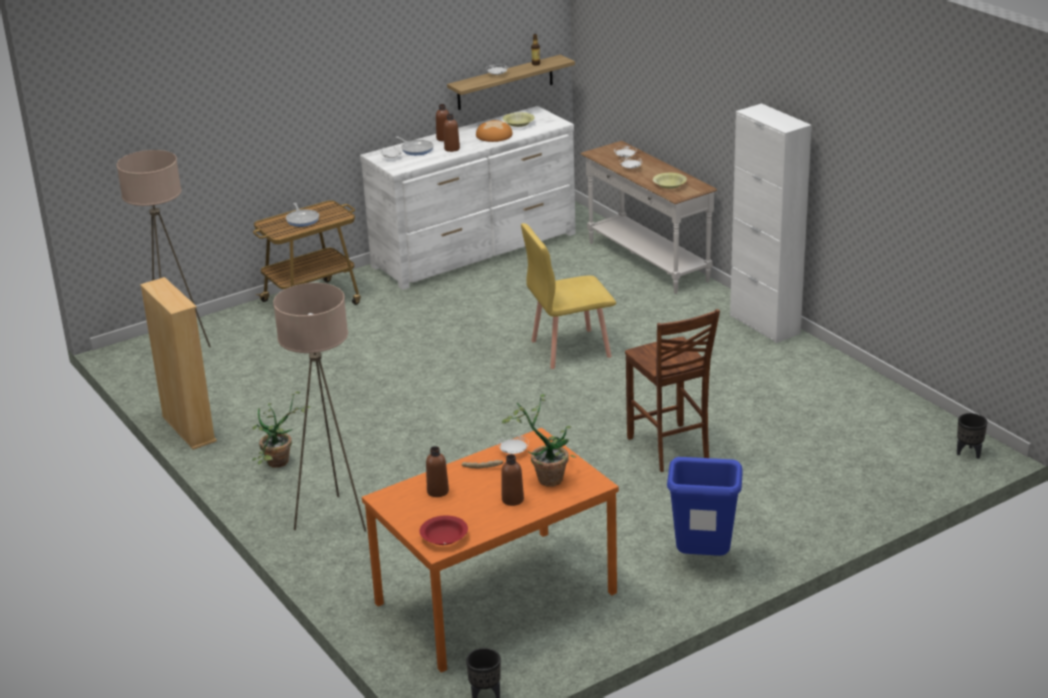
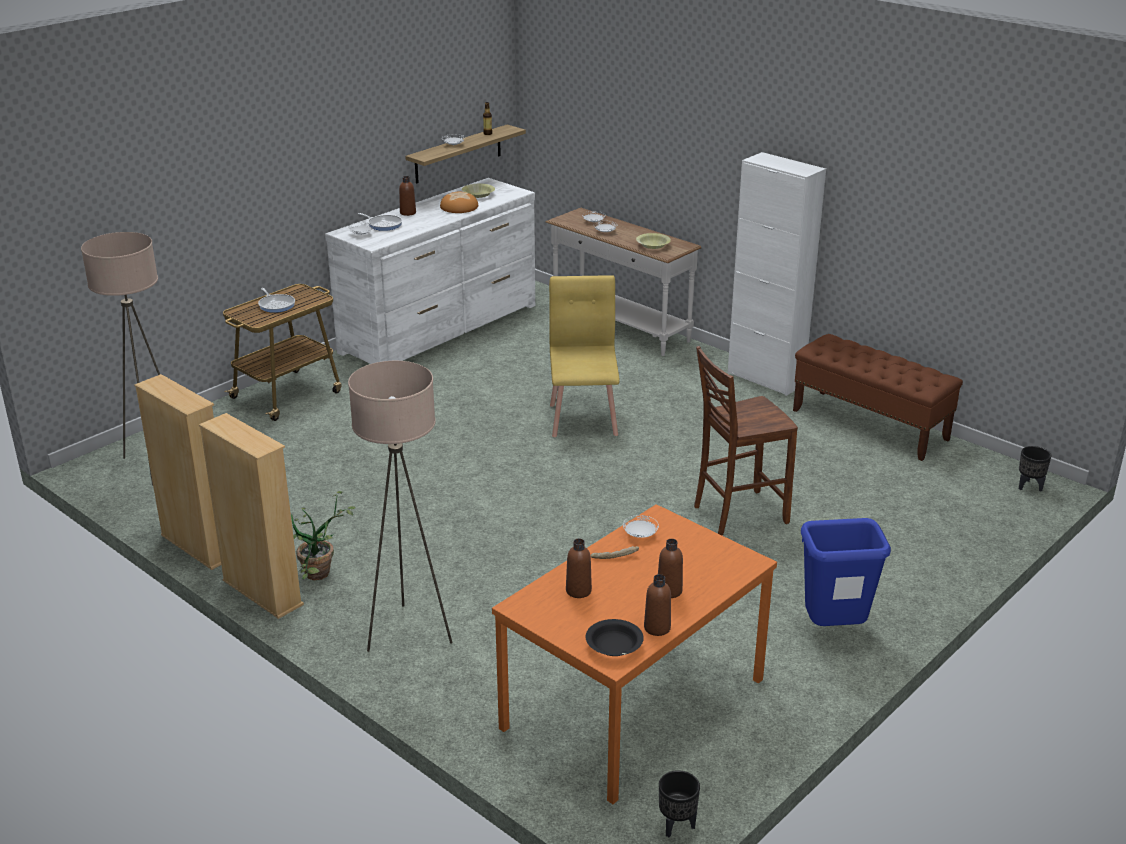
camera: 15 degrees left, 0 degrees up
red bowl [420,516,468,545] -> black bowl [586,619,644,656]
brown bottle [444,114,460,152] -> brown bottle moved to [644,574,671,636]
potted plant [502,394,576,486] -> none
yellow chair [521,223,616,369] -> yellow chair turned 120 degrees clockwise [549,275,620,437]
brown chair [625,309,720,472] -> brown chair turned 105 degrees clockwise [694,346,798,535]
none -> beige bookcase [199,413,304,619]
none -> brown bench [793,334,963,461]

